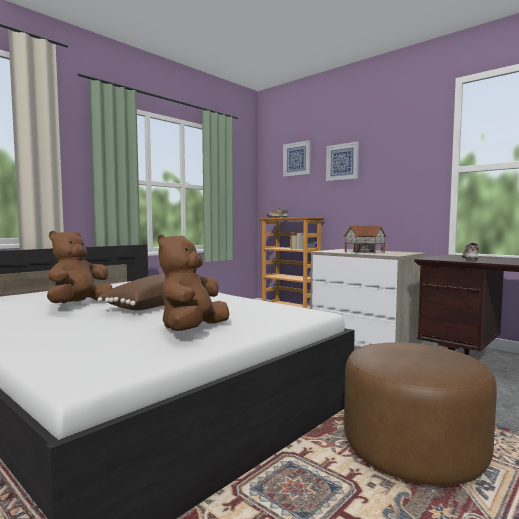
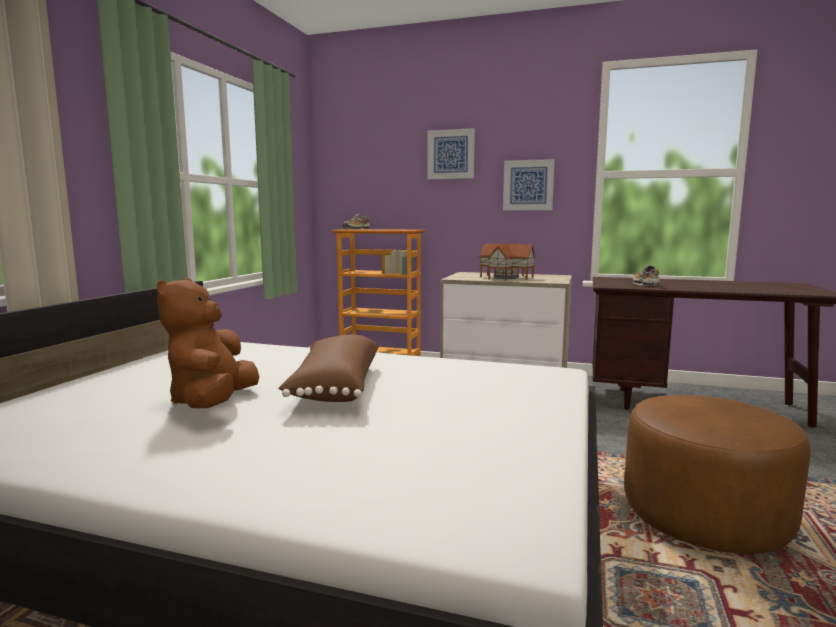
camera: 25 degrees left, 5 degrees up
brown plush toy [158,234,229,331] -> none
picture [283,140,311,177] -> picture moved to [503,159,555,210]

